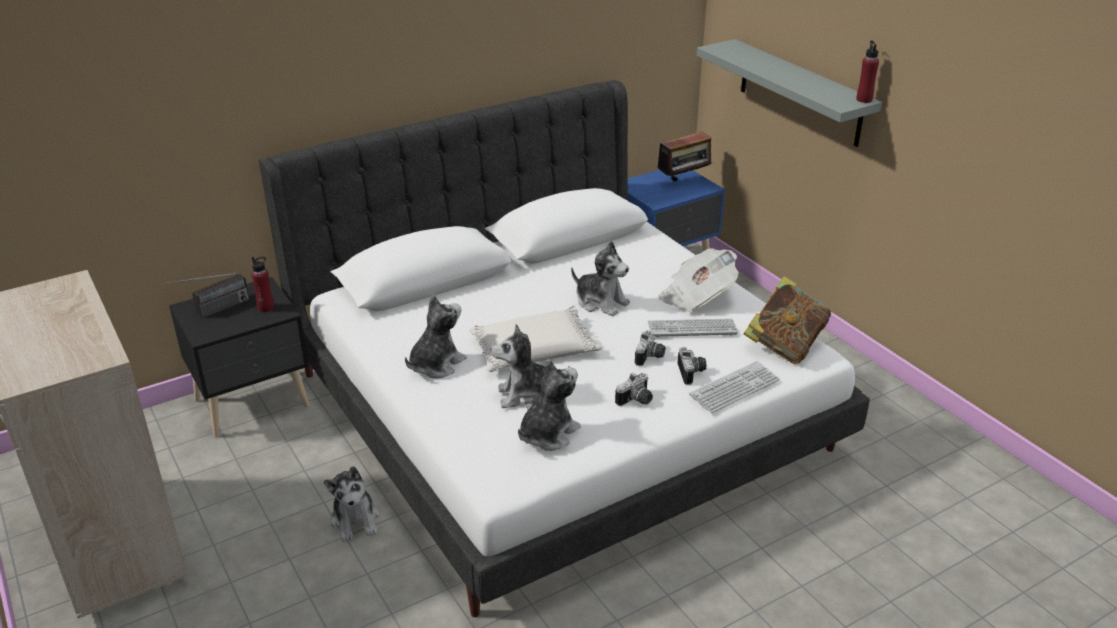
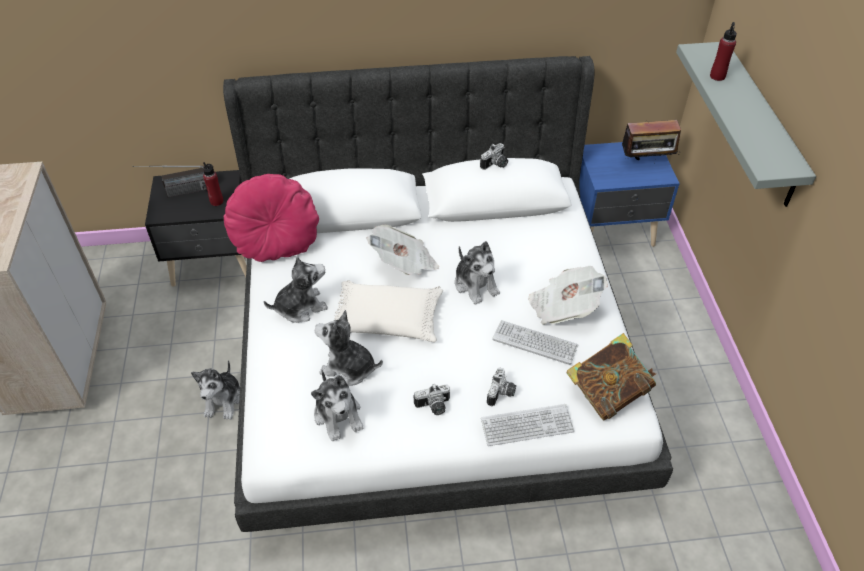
camera: 25 degrees right, 15 degrees up
plush toy [518,359,581,451] -> plush toy turned 90 degrees clockwise [311,370,363,441]
camera [635,330,666,366] -> camera moved to [480,143,508,170]
red bottle [856,41,879,103] -> red bottle moved to [710,22,737,81]
none -> pink pillow [224,174,319,262]
none -> newspaper [366,225,439,275]

